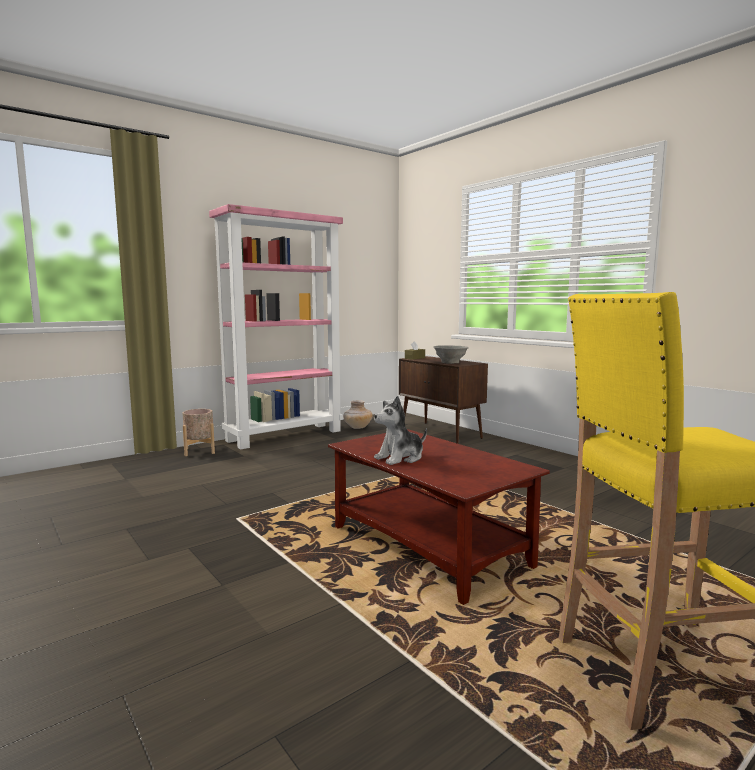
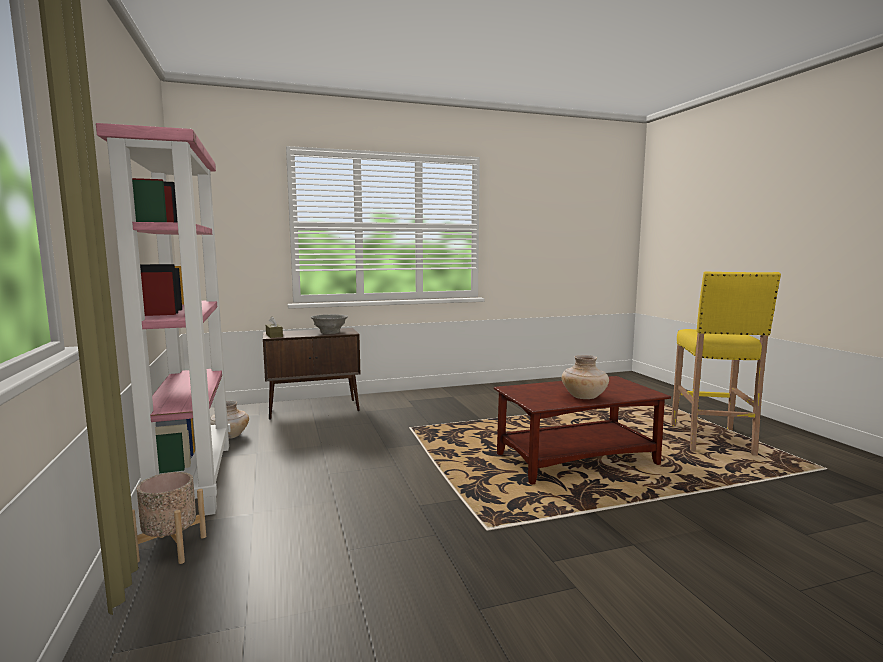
camera: 70 degrees left, 0 degrees up
plush toy [374,396,427,465] -> beige vase [562,355,609,399]

